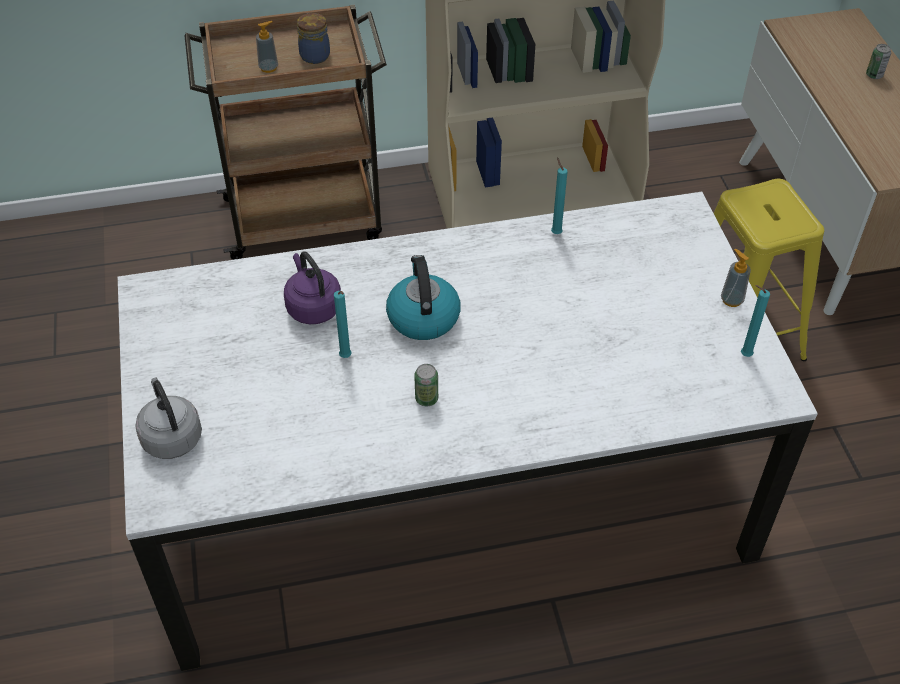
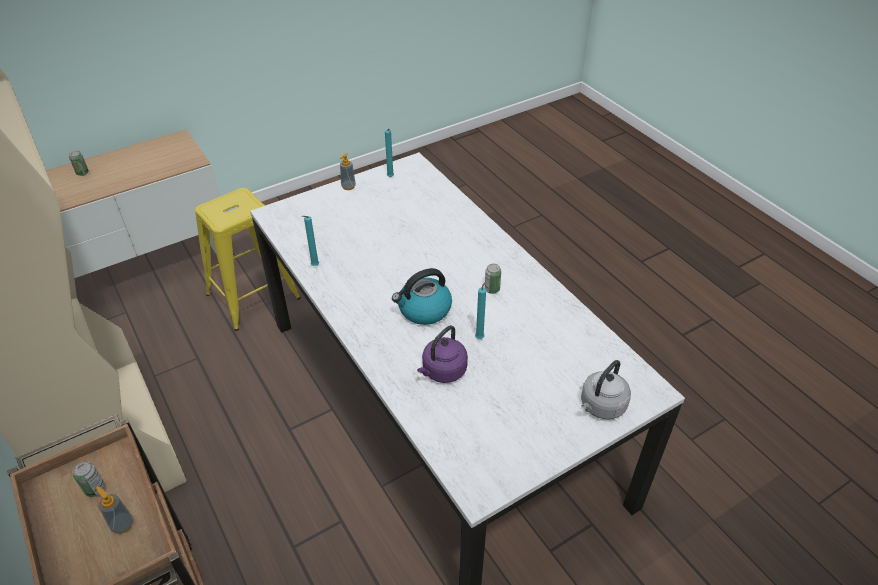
camera: 110 degrees left, 5 degrees down
jar [297,13,330,64] -> can [73,461,105,497]

